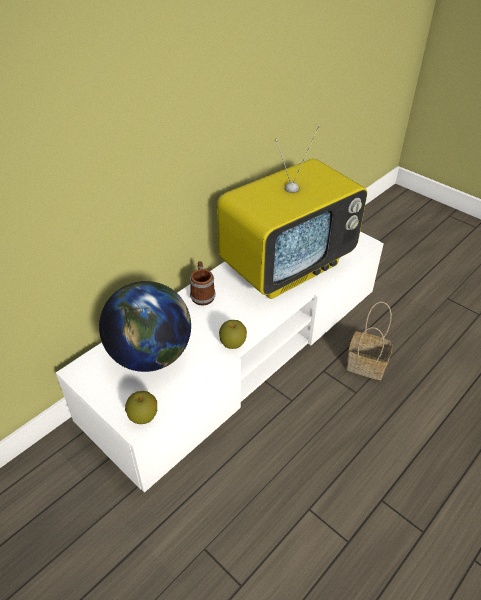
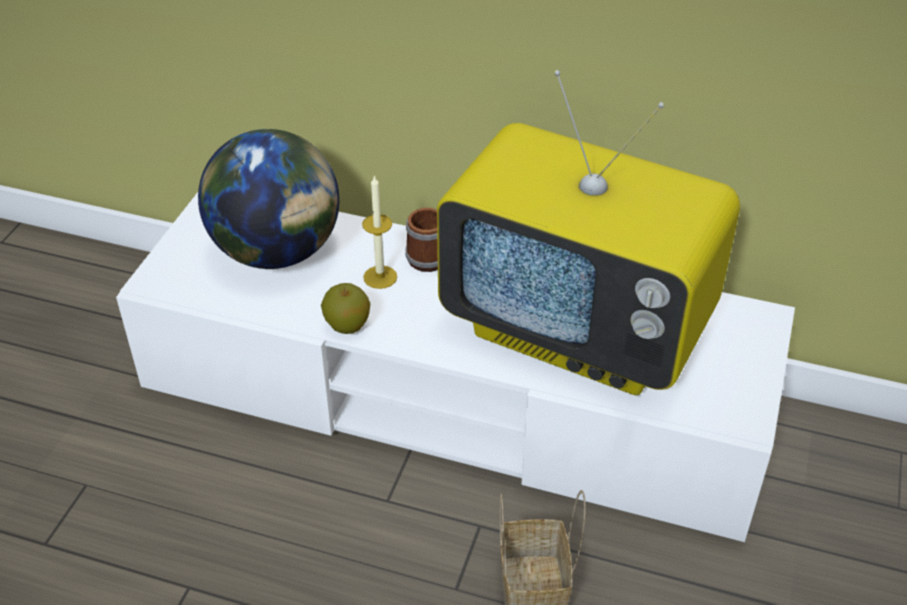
camera: 65 degrees right, 0 degrees up
apple [125,391,157,424] -> none
none -> candle [362,175,397,289]

